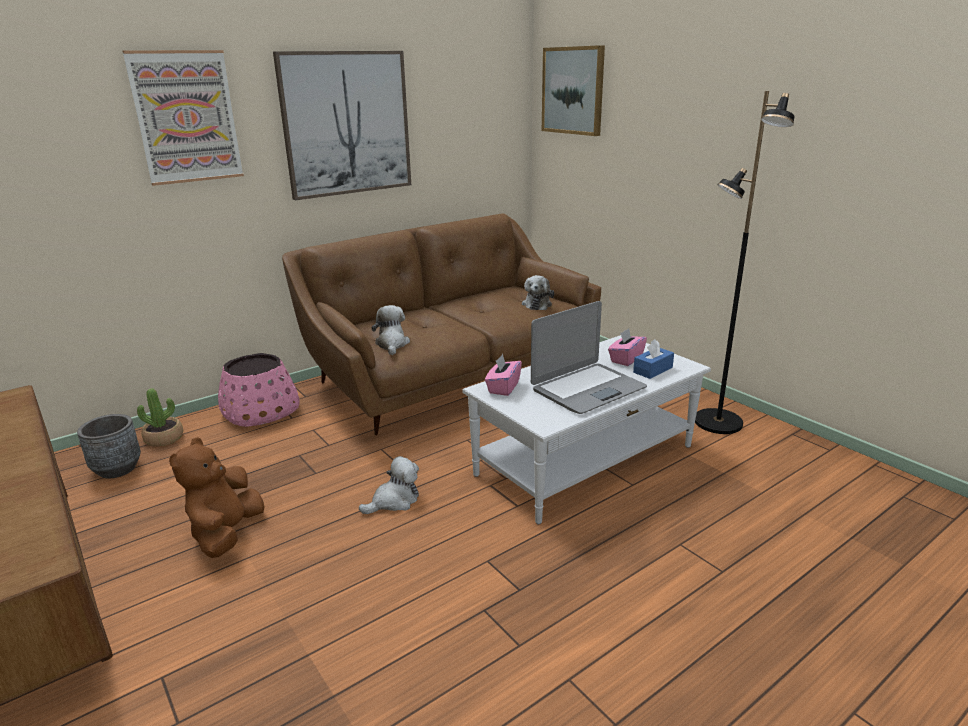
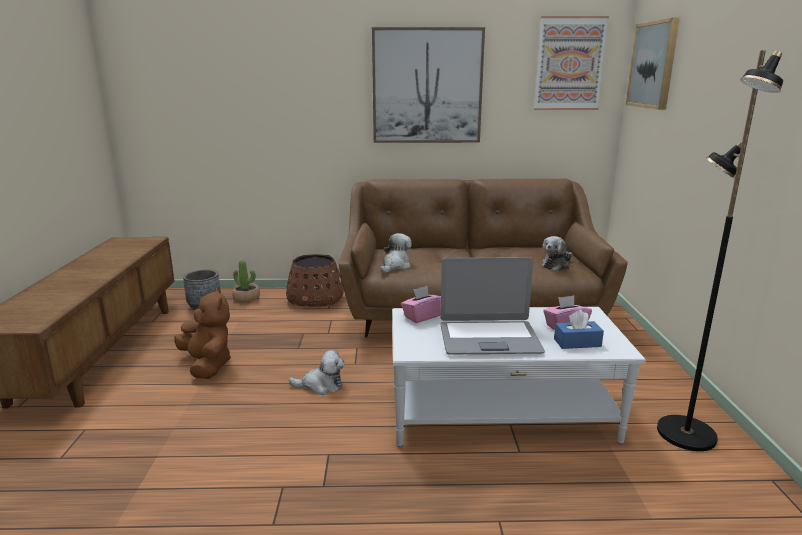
camera: 35 degrees right, 5 degrees down
picture [122,50,244,186] -> picture moved to [534,16,609,110]
brown plush toy [169,437,265,558] -> brown plush toy turned 105 degrees clockwise [174,288,231,379]
pink planter [218,353,300,427] -> brown planter [286,254,344,307]

